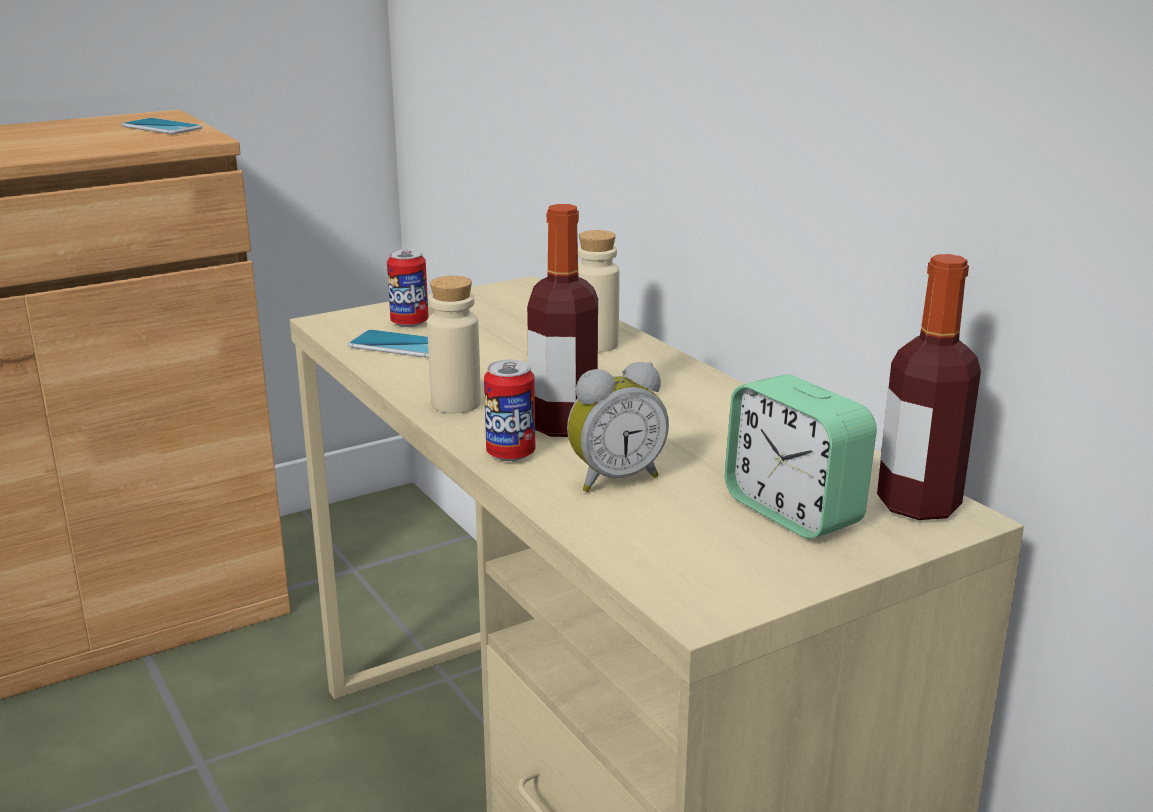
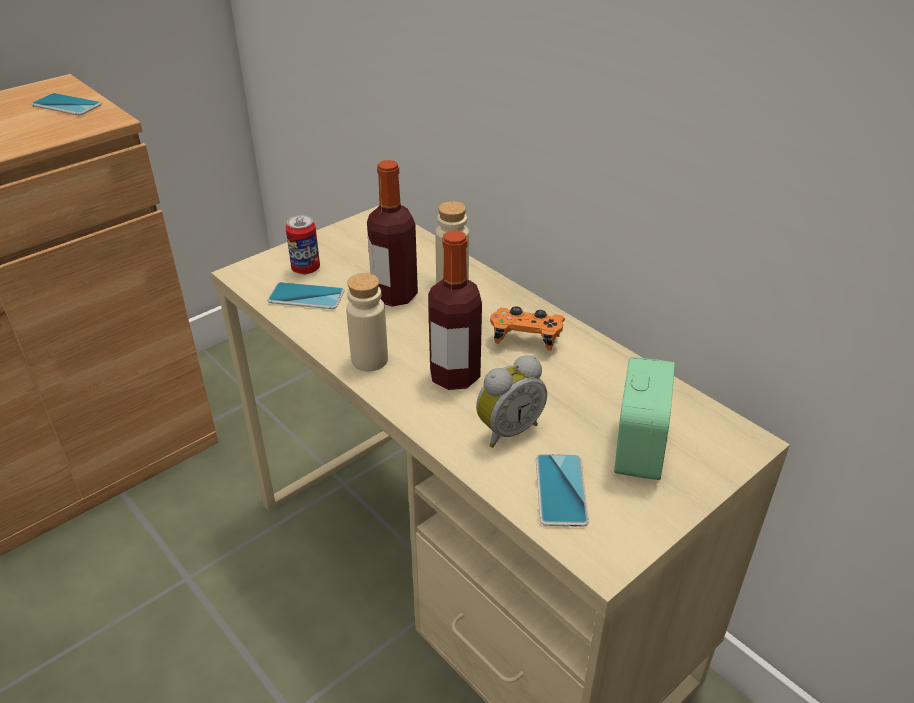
camera: 10 degrees left, 15 degrees up
can [484,360,535,461] -> none
alarm clock [725,374,877,539] -> alarm clock turned 120 degrees counterclockwise [614,357,675,480]
bottle [877,254,981,520] -> bottle moved to [367,160,418,306]
none -> orange game controller [490,306,565,351]
none -> phone [536,454,589,527]

